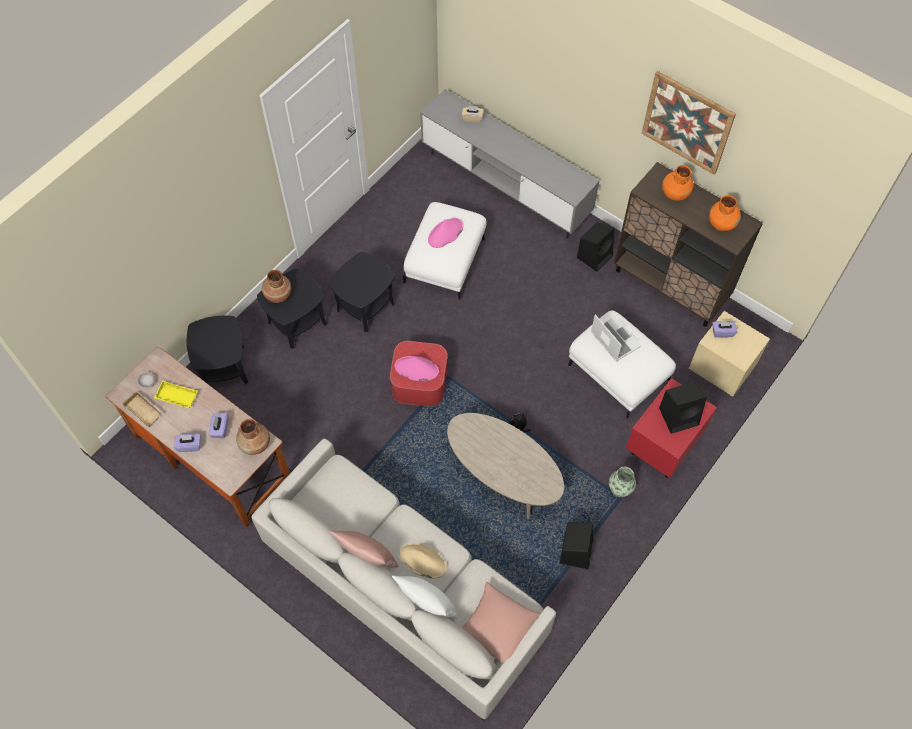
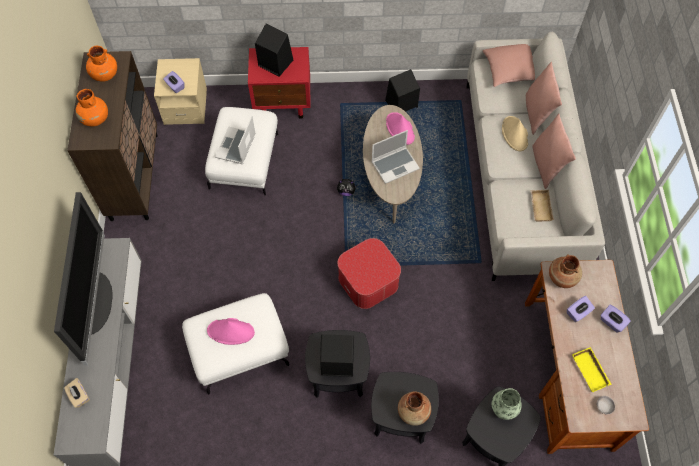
camera: 130 degrees left, 0 degrees up
beige tray [121,390,163,427] -> beige tray moved to [530,190,554,222]
white pillow [392,576,458,618] -> pink pillow [526,61,562,135]
pink hat [395,356,439,381] -> pink hat moved to [386,112,415,145]
black speaker [577,222,614,272] -> black speaker moved to [320,334,354,377]
vase [609,467,636,497] -> vase moved to [492,388,522,420]
picture [641,71,736,175] -> none
none -> television [54,192,113,366]
none -> laptop [371,130,420,184]

